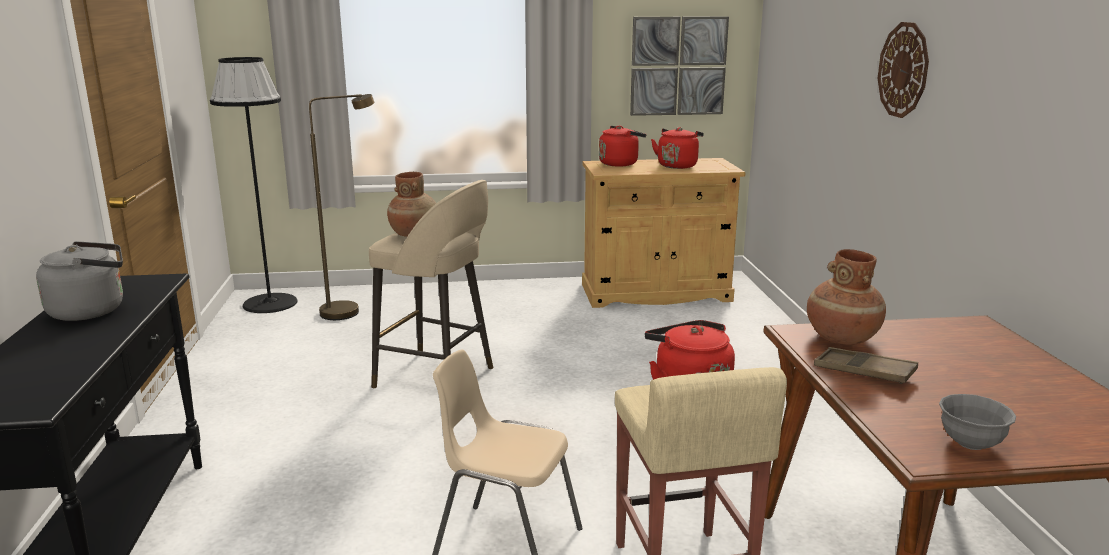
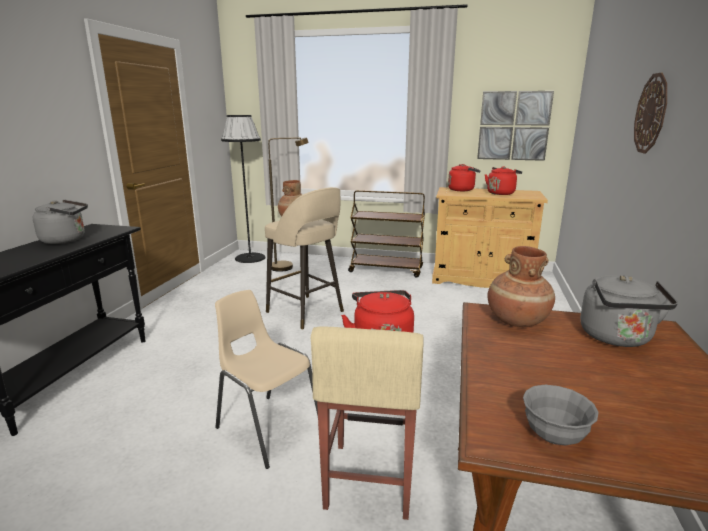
camera: 20 degrees right, 0 degrees up
brown tray [814,347,918,384] -> none
none -> brown cart [348,190,425,278]
none -> grey kettle [580,275,678,347]

